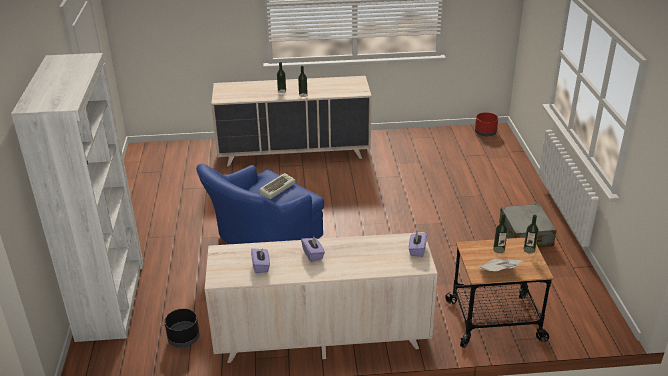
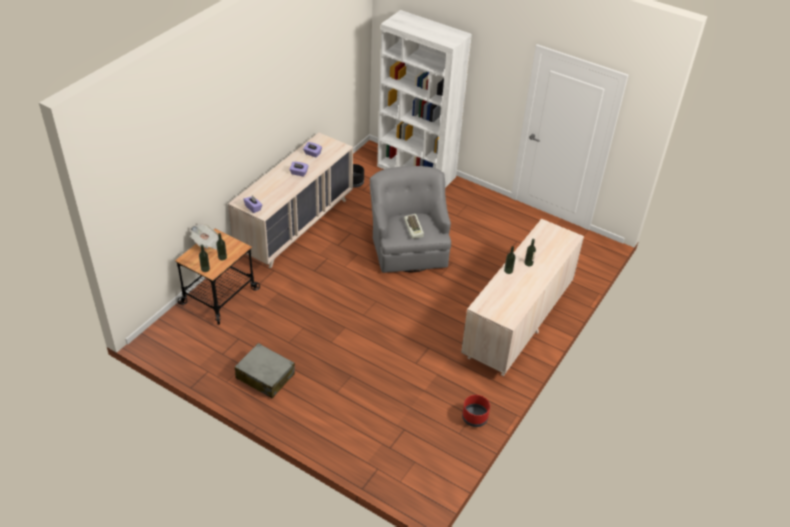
camera: 125 degrees right, 10 degrees up
blue armchair [196,164,324,244] -> grey armchair [370,166,451,273]
red planter [475,112,498,136] -> red planter moved to [462,395,490,427]

